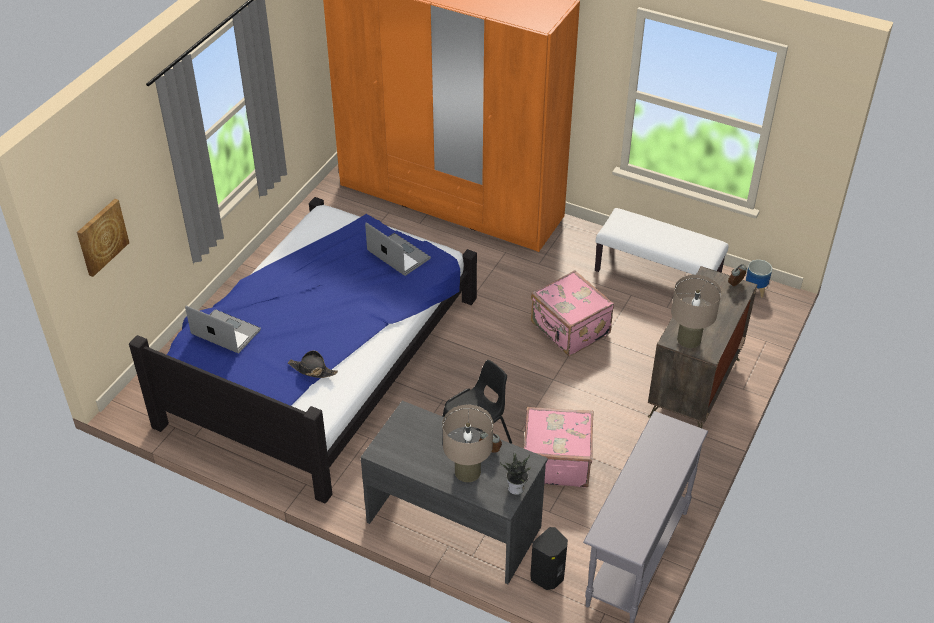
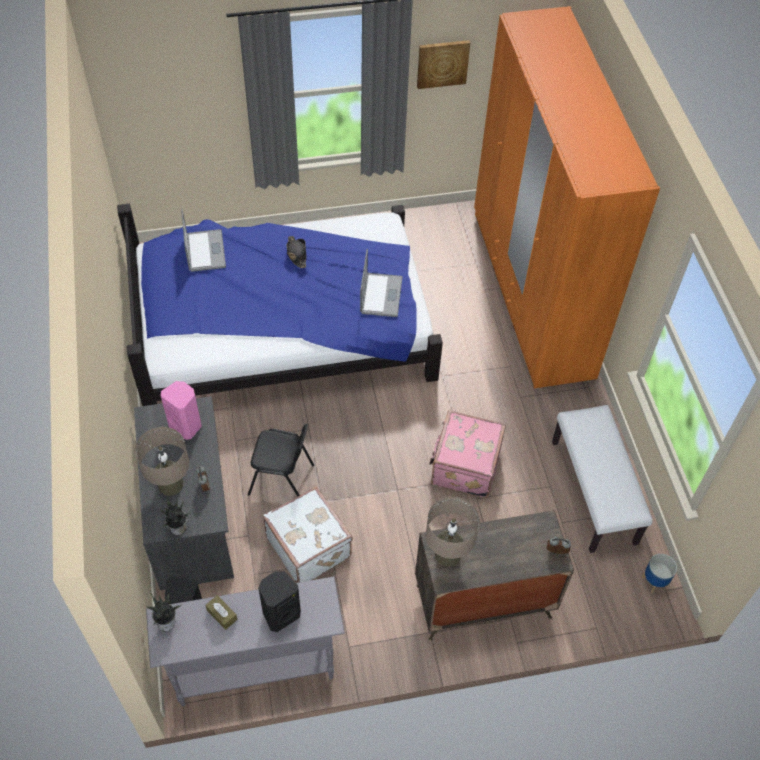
camera: 50 degrees right, 10 degrees up
picture [77,199,129,277] -> picture moved to [417,40,470,89]
black hat [288,350,338,378] -> black hat moved to [287,236,306,268]
pink suitcase [524,406,593,487] -> white suitcase [263,486,353,583]
none -> potted plant [146,594,183,631]
none -> pink speaker [161,381,202,440]
none -> brown tissue box [205,595,238,630]
none -> black speaker [258,571,301,632]

